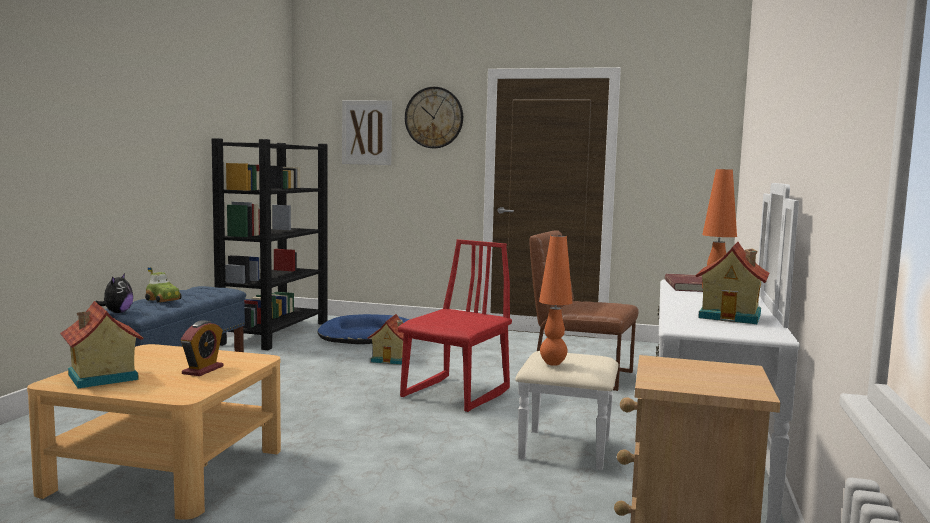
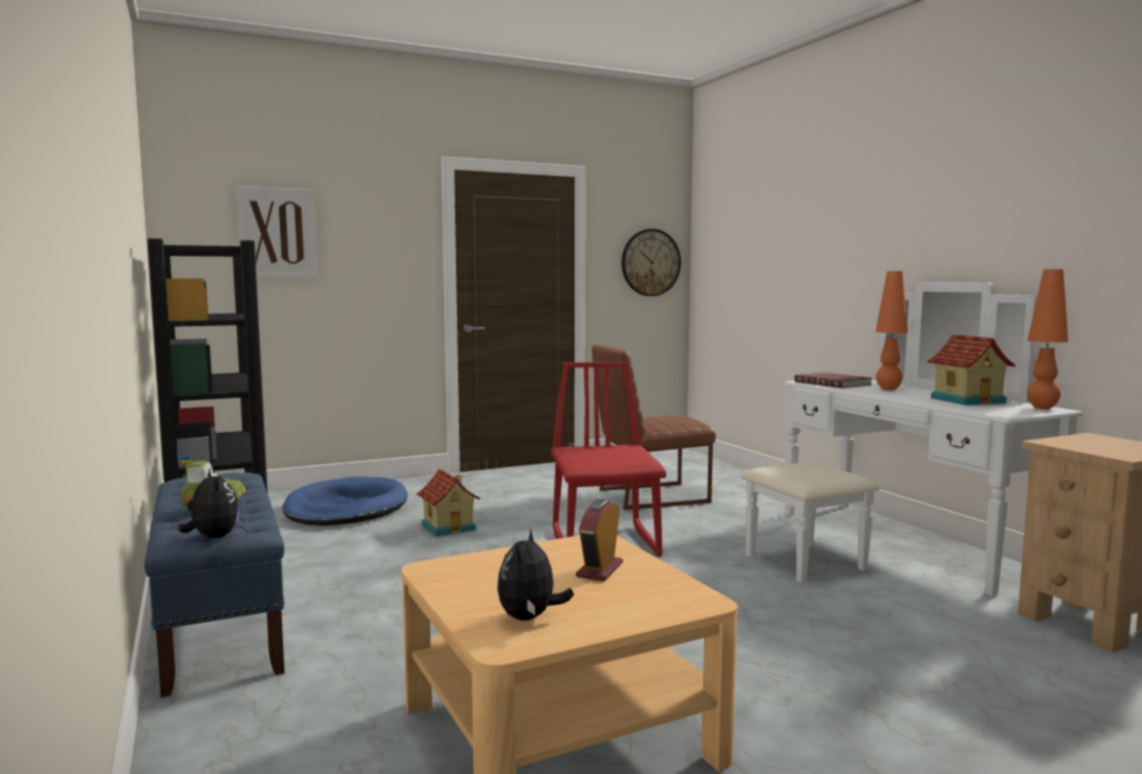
camera: 40 degrees left, 0 degrees up
toy house [60,301,143,388] -> plush toy [497,529,574,621]
alarm clock [181,320,224,376] -> alarm clock turned 135 degrees counterclockwise [576,499,623,581]
wall clock [405,87,463,148] -> wall clock moved to [622,229,681,296]
orange table lamp [539,235,573,366] -> orange table lamp moved to [1027,269,1069,409]

